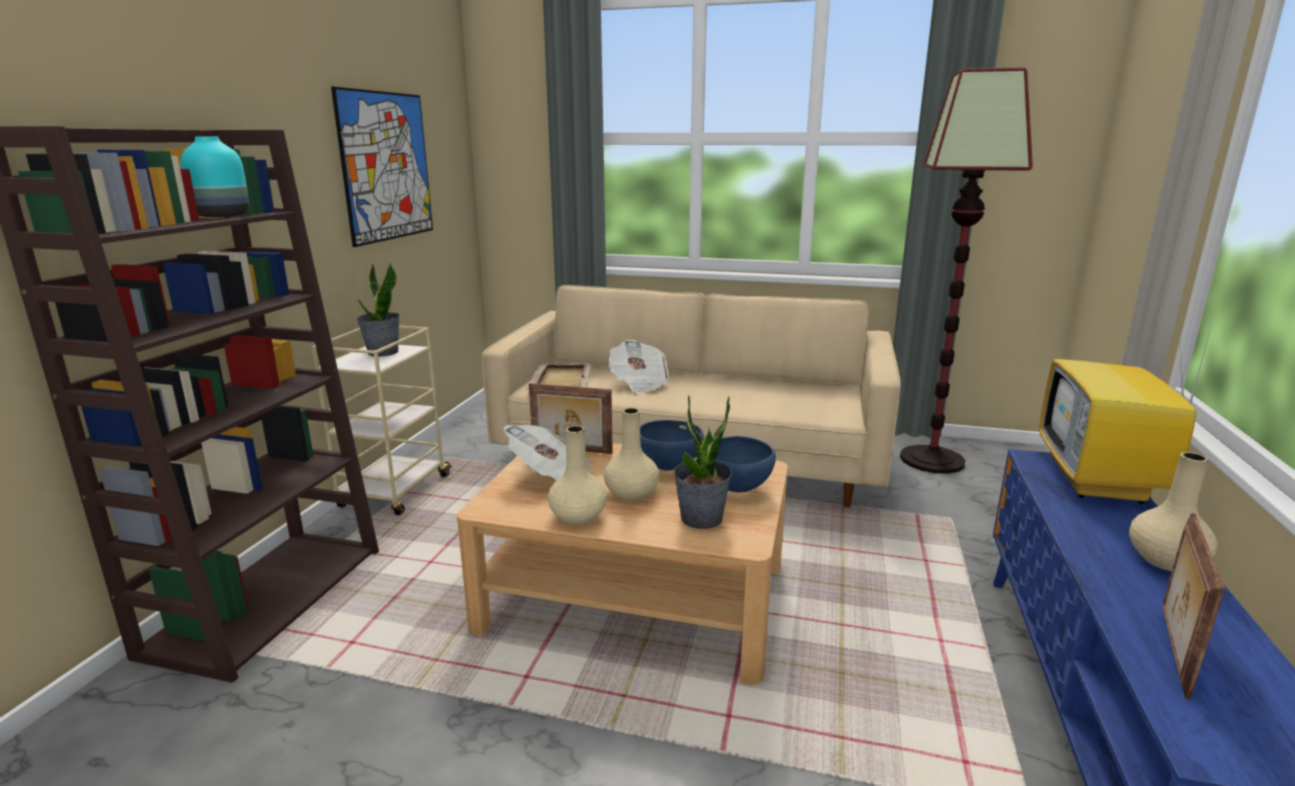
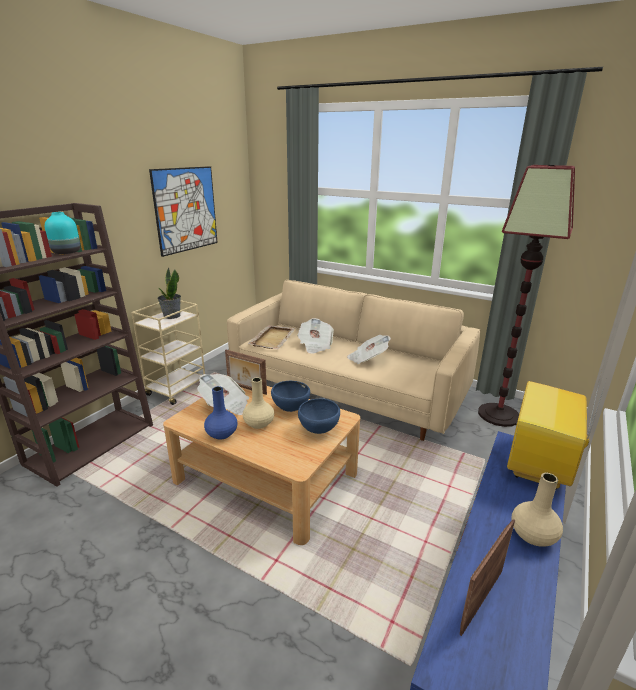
camera: 15 degrees right, 5 degrees up
beige vase [548,426,607,525] -> blue vase [204,386,238,440]
potted plant [674,395,732,529] -> none
none -> newspaper [347,335,391,364]

